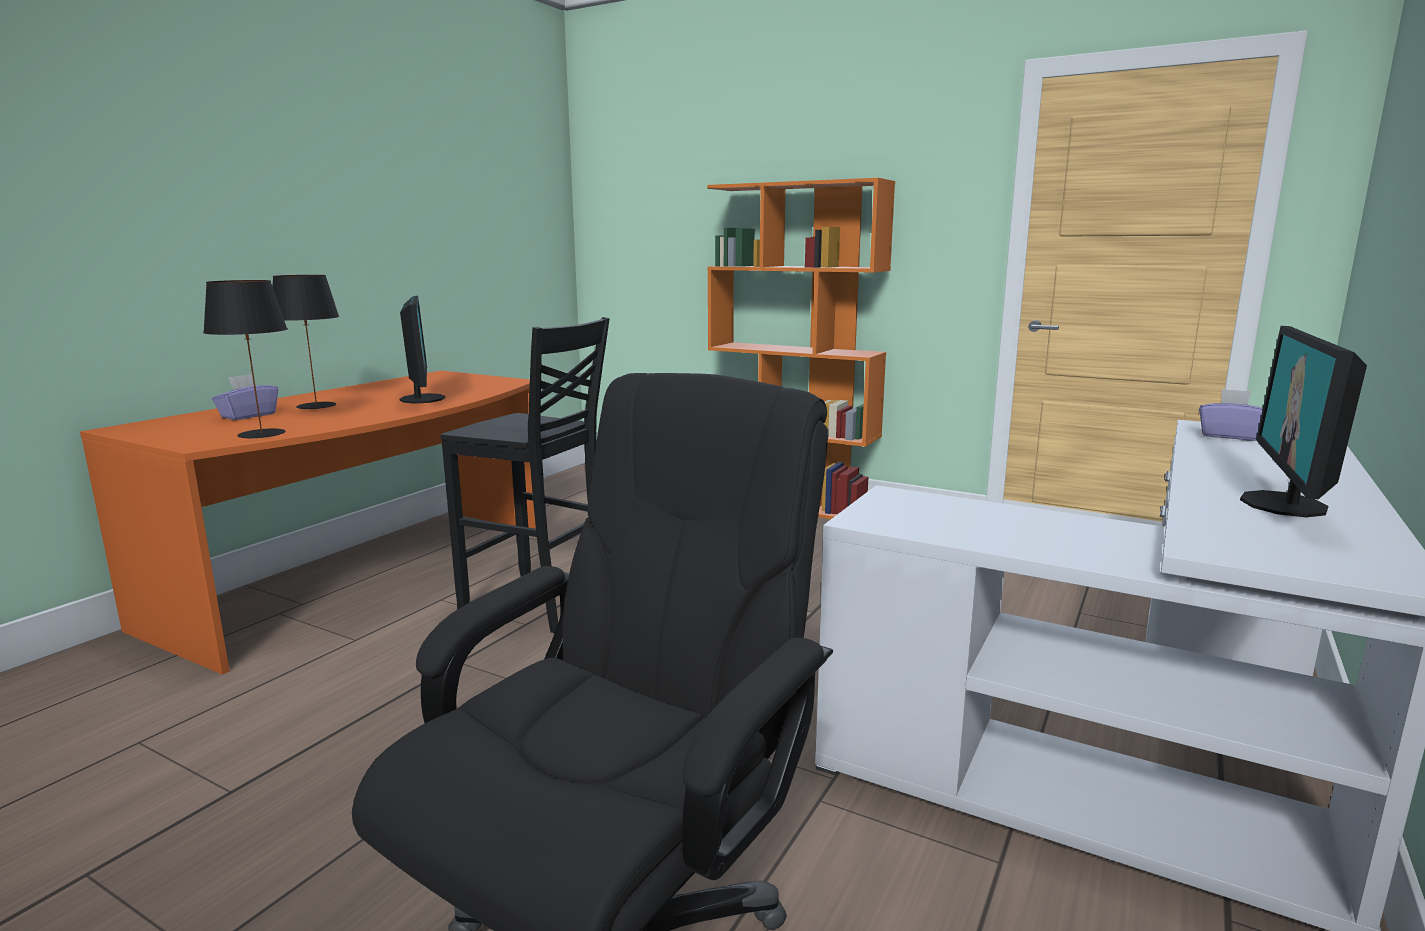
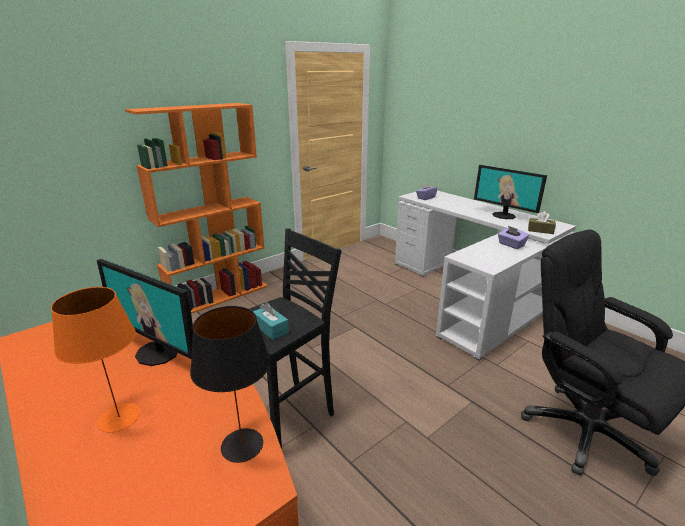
camera: 70 degrees left, 10 degrees up
purple tissue box [212,374,278,420] -> purple tissue box moved to [498,226,529,249]
black table lamp [272,275,339,409] -> orange table lamp [51,287,140,432]
monitor [399,296,445,404] -> monitor turned 150 degrees counterclockwise [97,259,193,366]
none -> turquoise tissue box [253,302,289,340]
none -> brown tissue box [528,211,556,234]

